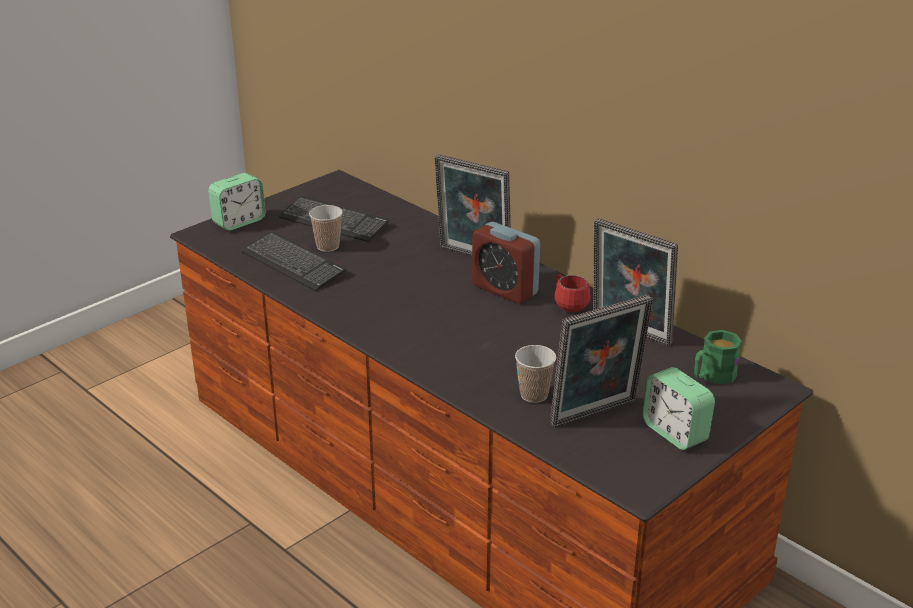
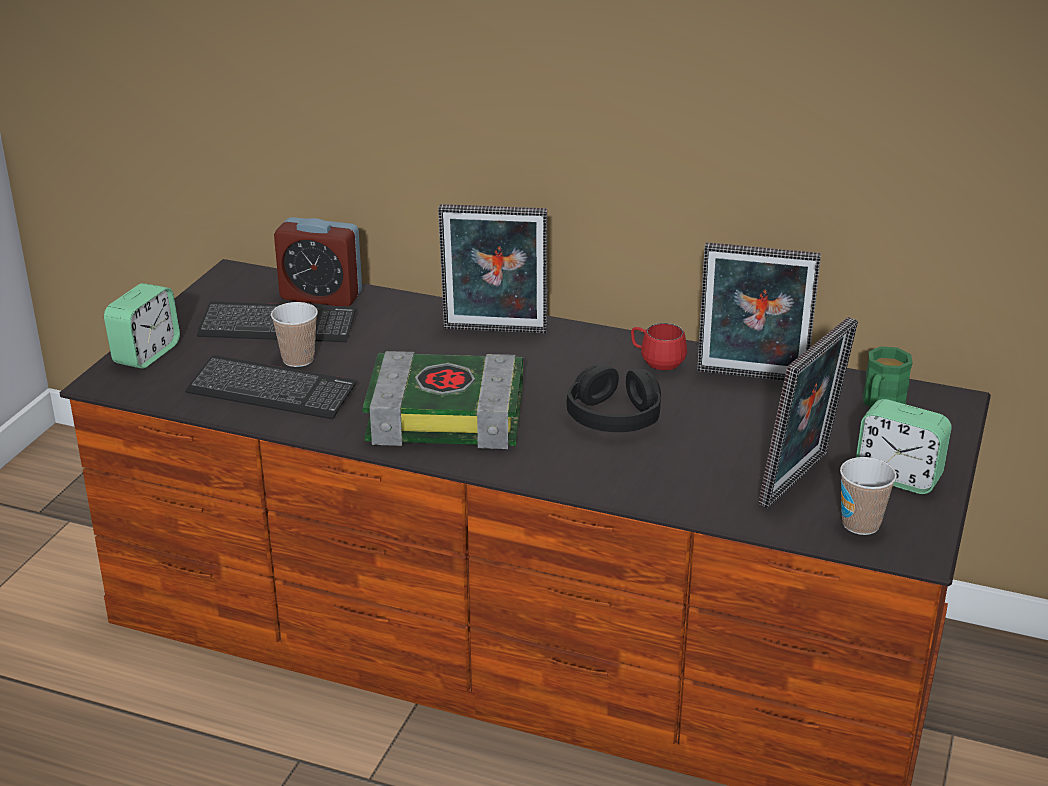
camera: 25 degrees left, 0 degrees up
alarm clock [472,222,540,304] -> alarm clock moved to [274,217,362,306]
cup [515,345,556,403] -> cup moved to [840,457,897,535]
none -> book [363,351,523,449]
none -> black headphones [566,364,661,432]

